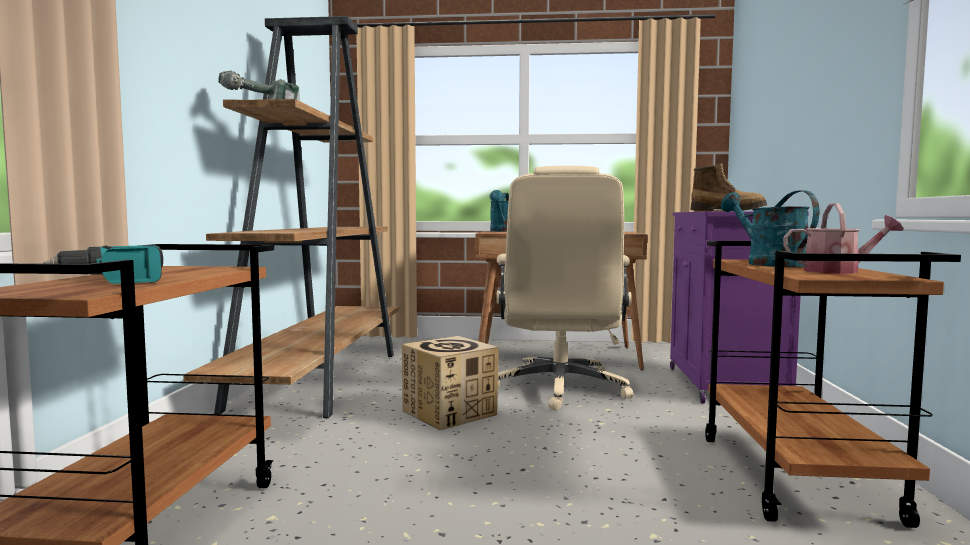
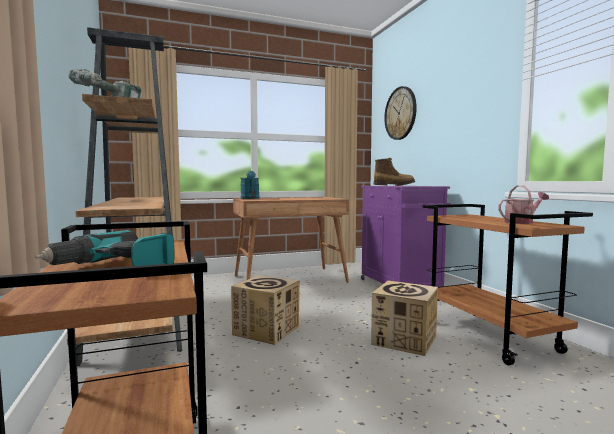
camera: 25 degrees left, 0 degrees up
beige office chair [496,166,633,410] -> none
turquoise watering can [721,190,819,267] -> none
none -> cardboard box [371,281,438,356]
none -> wall clock [384,86,417,140]

